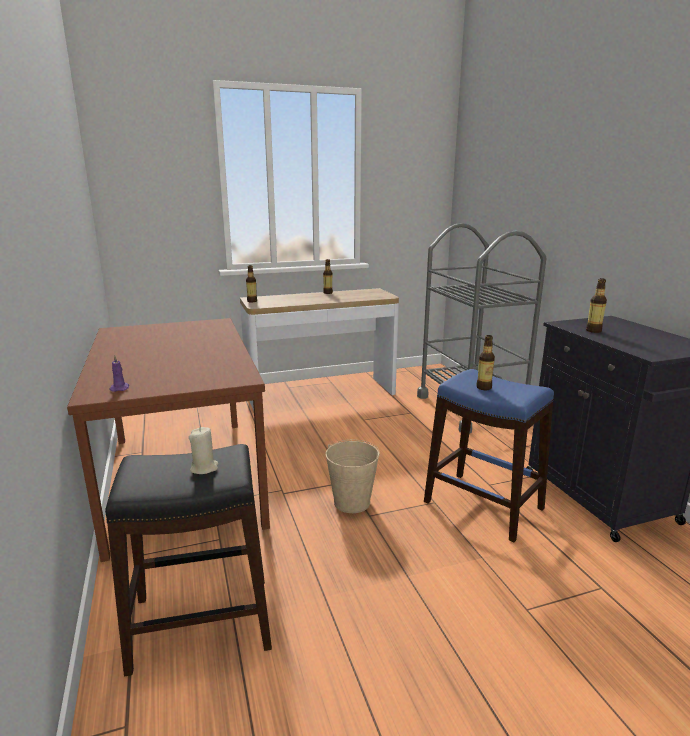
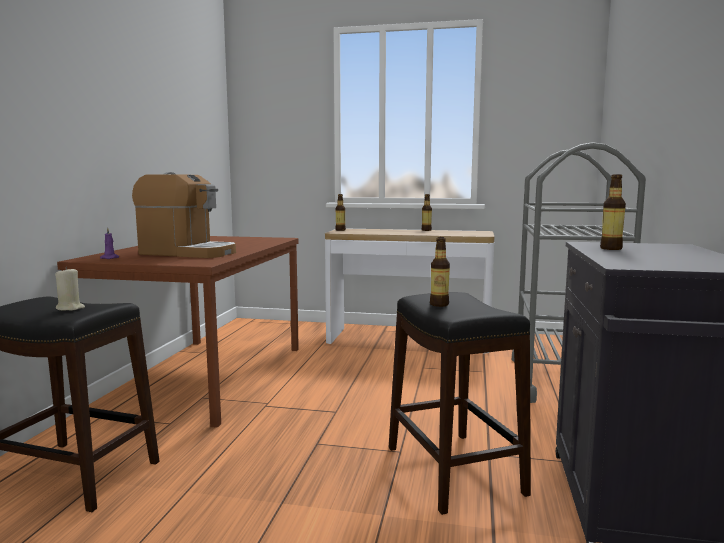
camera: 30 degrees right, 10 degrees down
beige bucket [325,440,380,513] -> none
blue stool [424,369,554,542] -> black stool [389,292,531,515]
none -> coffee machine [132,172,236,258]

